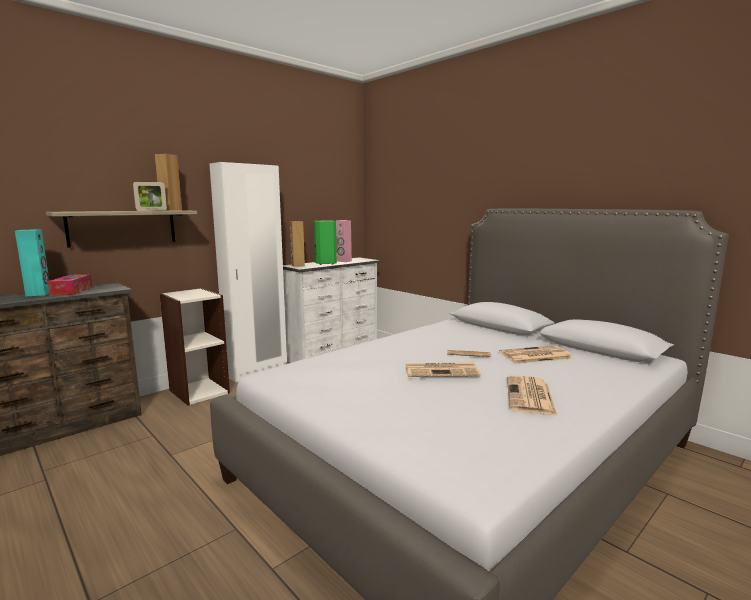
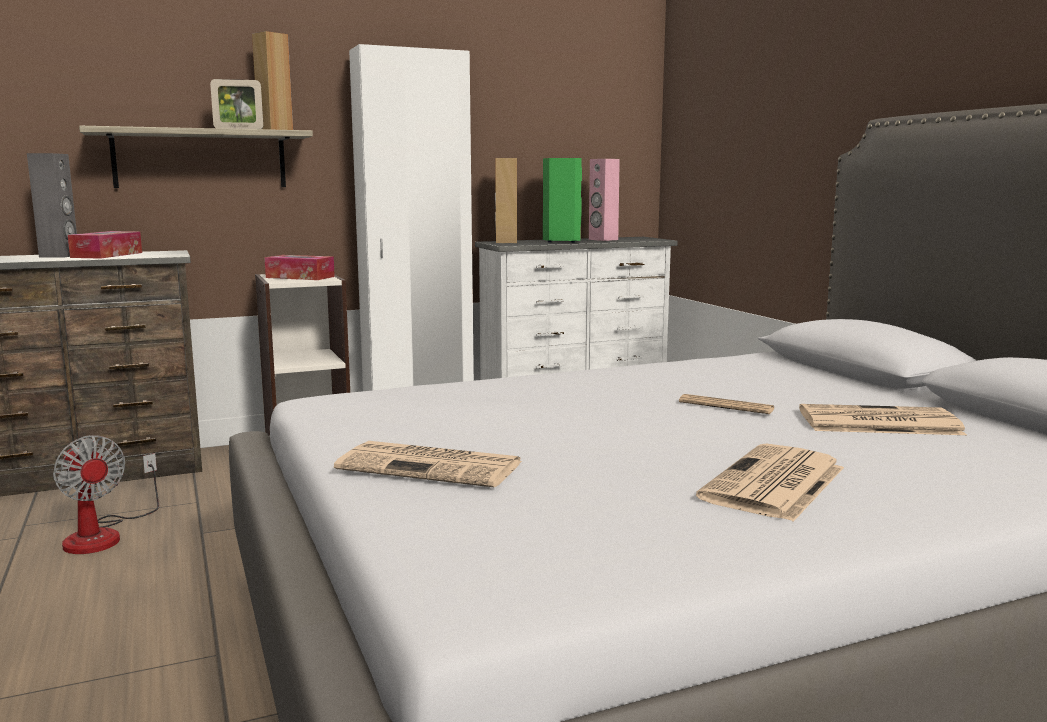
camera: 20 degrees right, 0 degrees up
turquoise speaker [15,229,49,296] -> grey speaker [27,153,77,258]
newspaper [405,362,481,377] -> newspaper moved to [334,441,523,488]
none -> fan [53,435,159,554]
none -> tissue box [264,255,335,280]

